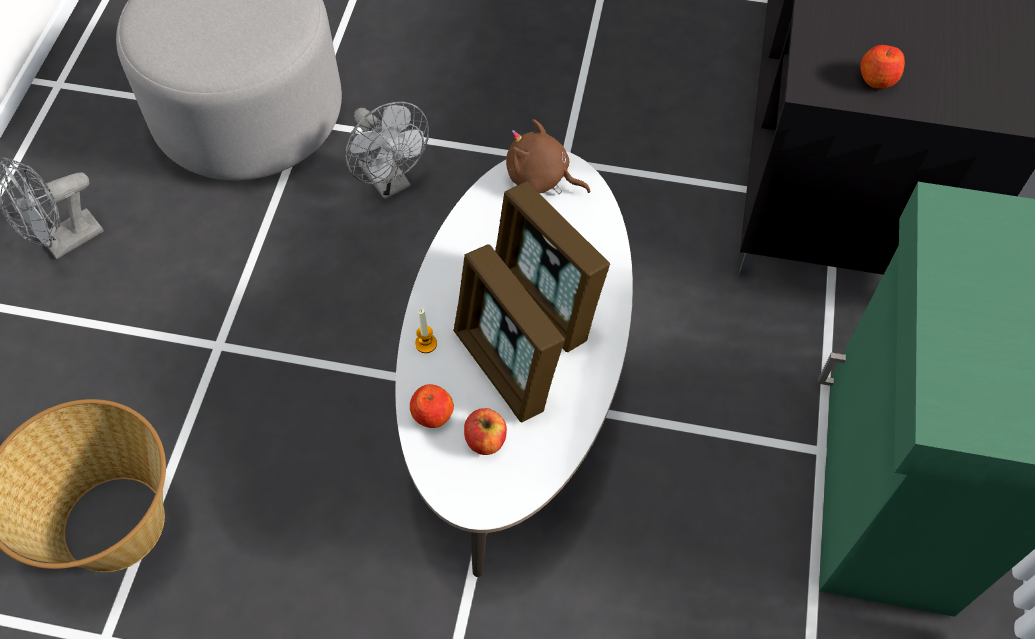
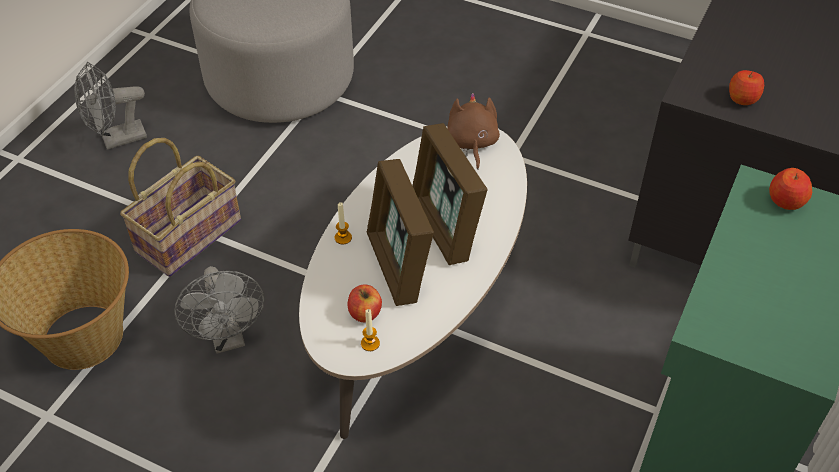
camera: 15 degrees right, 10 degrees down
grey fan [345,102,429,199] -> grey fan moved to [174,266,264,354]
apple [410,384,454,428] -> apple moved to [769,168,812,210]
brown plush toy [506,119,590,194] -> brown plush toy turned 45 degrees clockwise [447,93,500,170]
none -> basket [120,138,241,277]
none -> candle [361,309,380,351]

